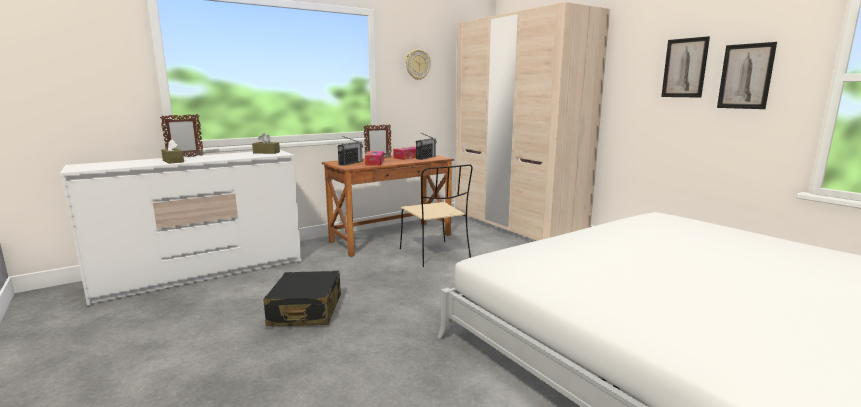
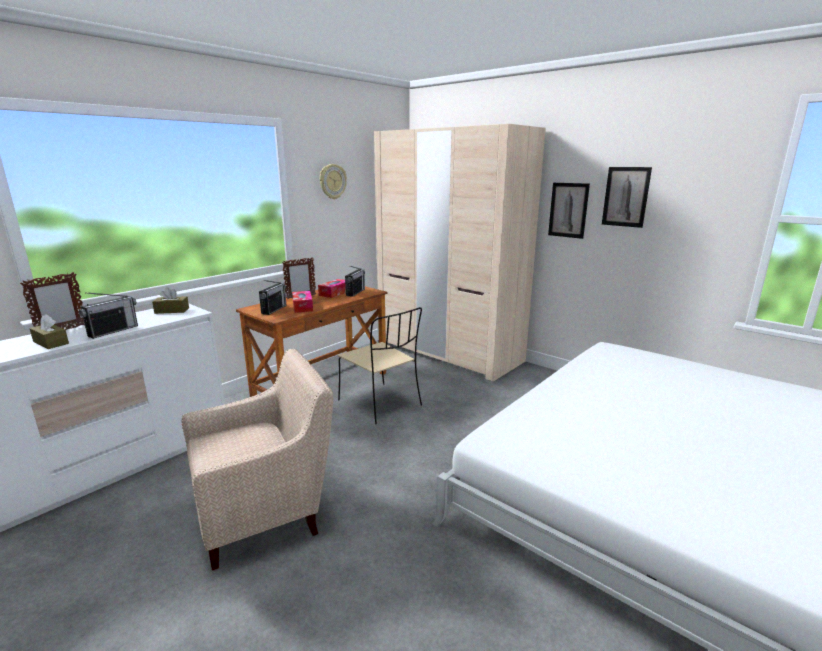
camera: 15 degrees left, 5 degrees up
black suitcase [263,271,341,326] -> beige armchair [181,349,333,571]
picture [717,42,777,109] -> picture moved to [548,183,590,239]
none -> radio [79,292,138,339]

